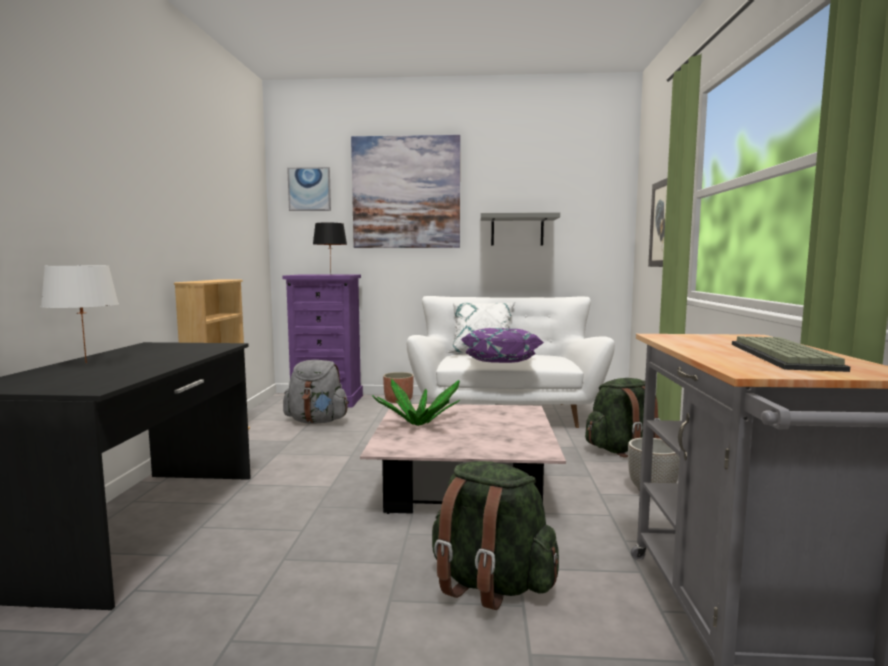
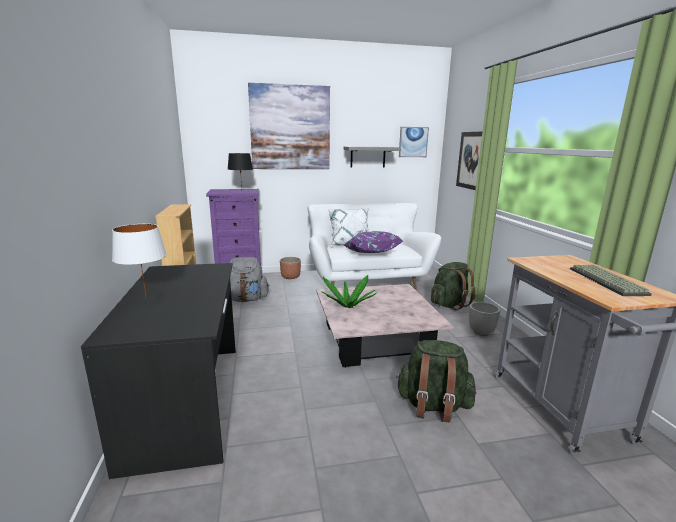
camera: 15 degrees left, 10 degrees up
picture [287,167,331,211] -> picture moved to [399,127,429,157]

